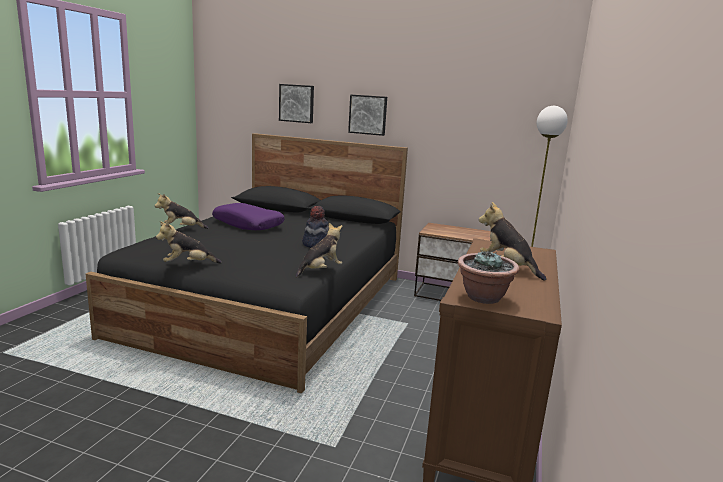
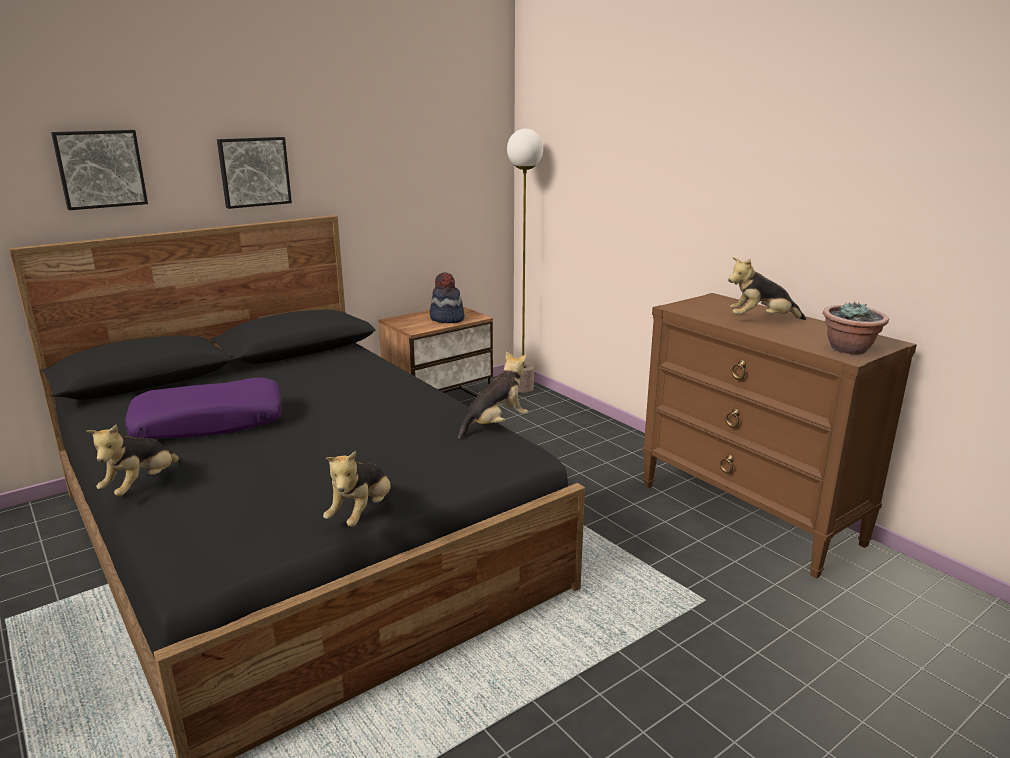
camera: 55 degrees left, 5 degrees up
plush toy [296,223,342,278] -> plush toy turned 60 degrees clockwise [458,351,528,439]
hat [302,206,329,248] -> hat moved to [430,272,465,323]

